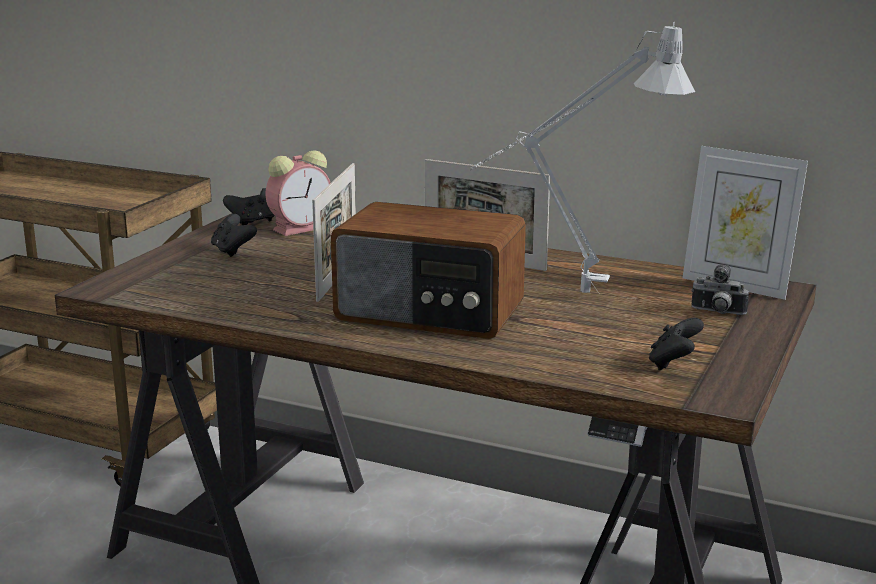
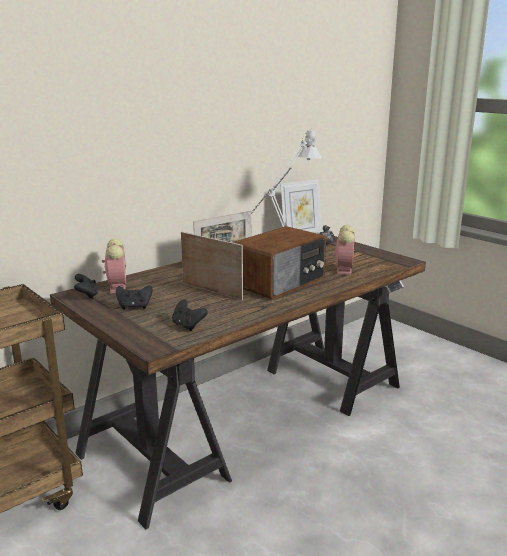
camera: 65 degrees left, 0 degrees up
black game controller [649,318,704,370] -> black game controller moved to [172,300,208,331]
none -> alarm clock [333,225,355,275]

